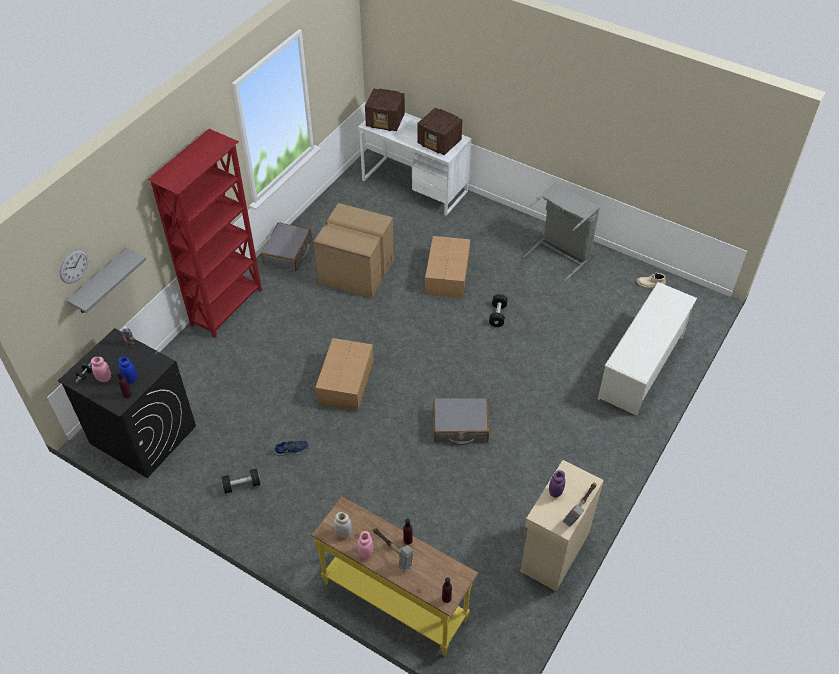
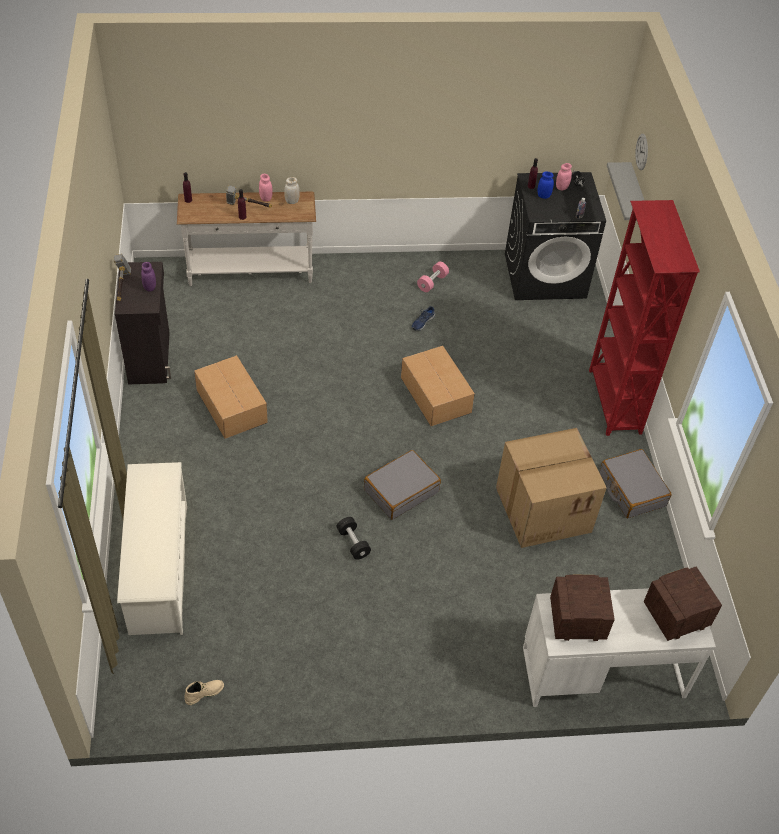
camera: 140 degrees right, 0 degrees up
black dumbbell [221,468,260,494] -> pink dumbbell [417,262,449,292]
yellow console table [311,496,479,655] -> white console table [177,192,316,286]
cardboard box [425,236,470,298] -> cardboard box moved to [194,355,268,439]
grey suitcase [433,398,489,445] -> grey suitcase moved to [364,450,441,520]
beige cabinet [520,460,604,591] -> black cabinet [115,262,171,384]
grey laundry basket [523,182,600,281] -> none

